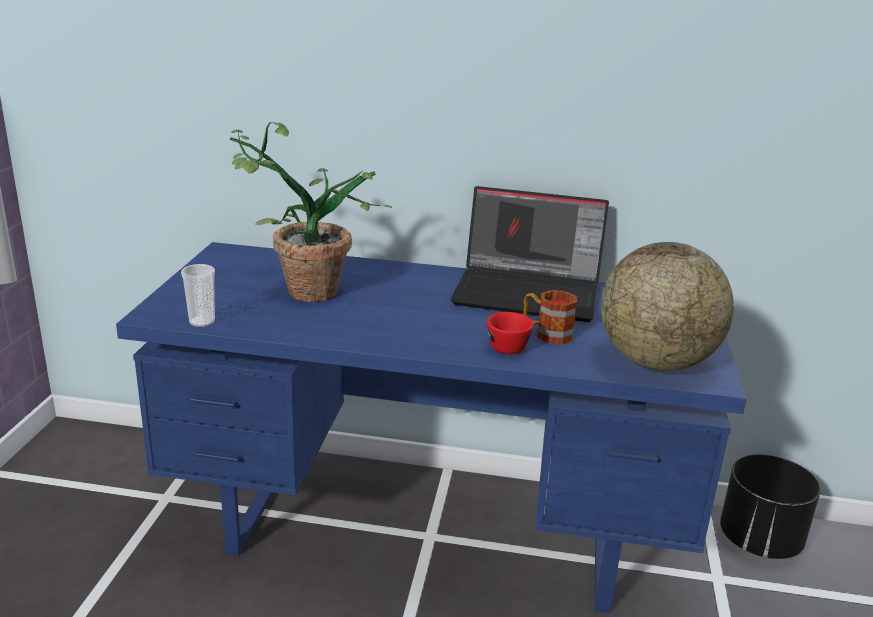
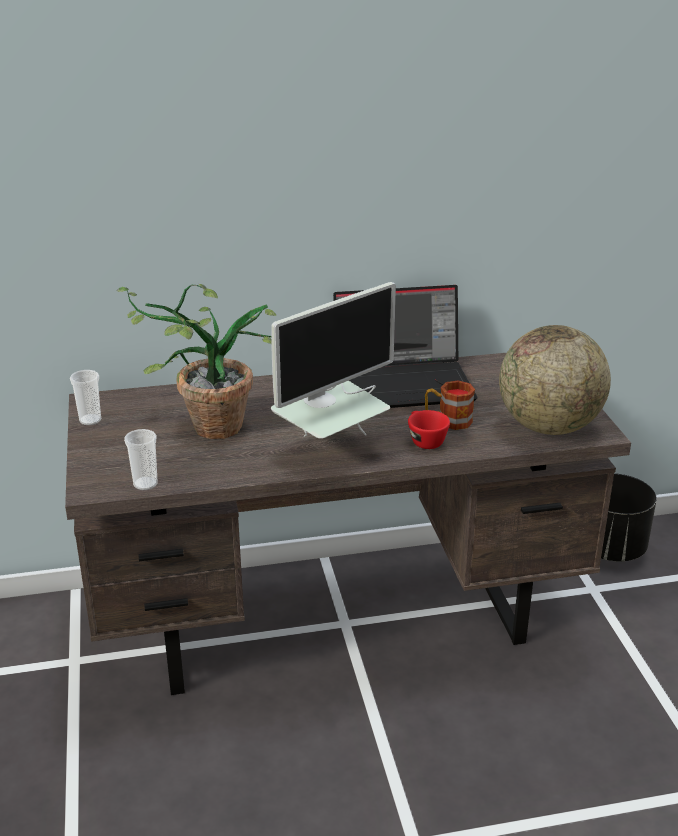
camera: 20 degrees left, 5 degrees up
blue desk [116,242,747,613] -> brown desk [65,353,631,695]
none -> cup [70,370,101,425]
none -> monitor [271,282,396,439]

